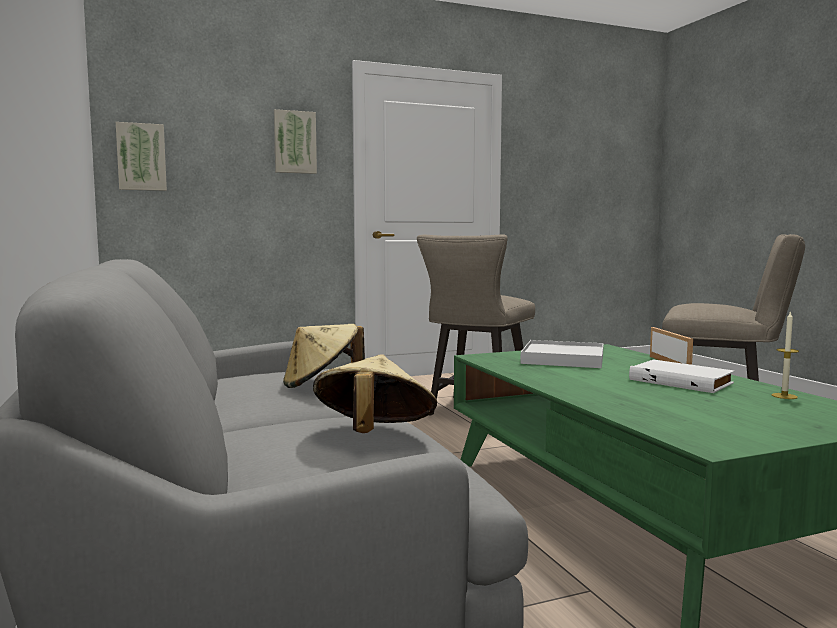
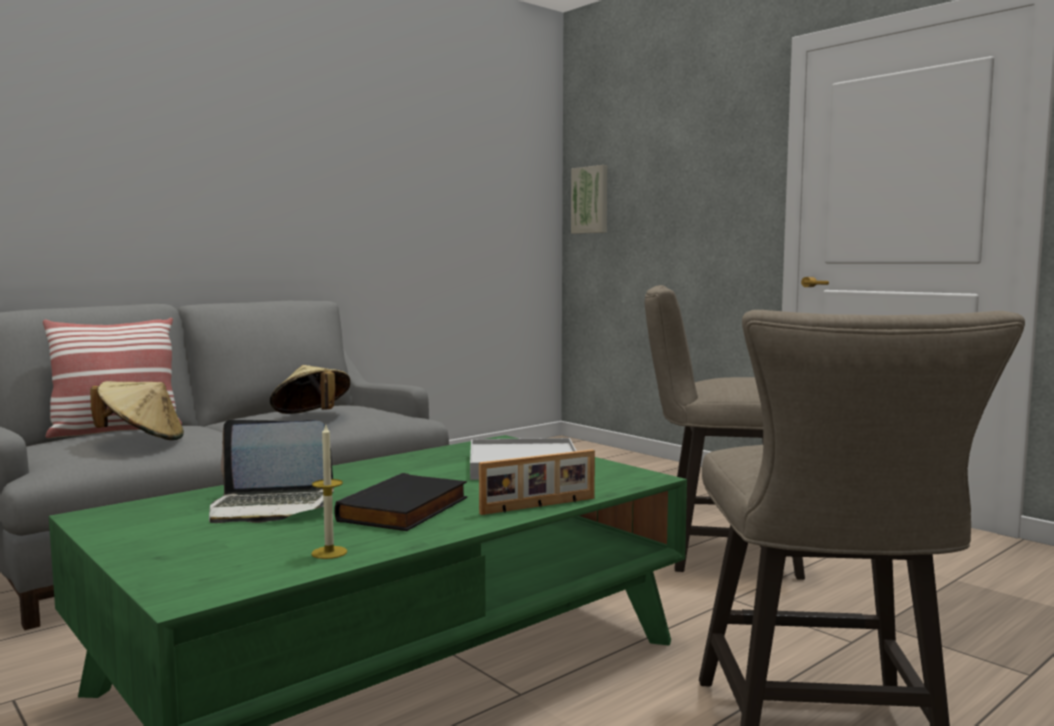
camera: 70 degrees right, 0 degrees up
picture [274,109,317,174] -> none
white book [629,359,735,393] -> black book [334,473,467,531]
none -> pillow [43,318,182,438]
none -> laptop [209,420,334,523]

